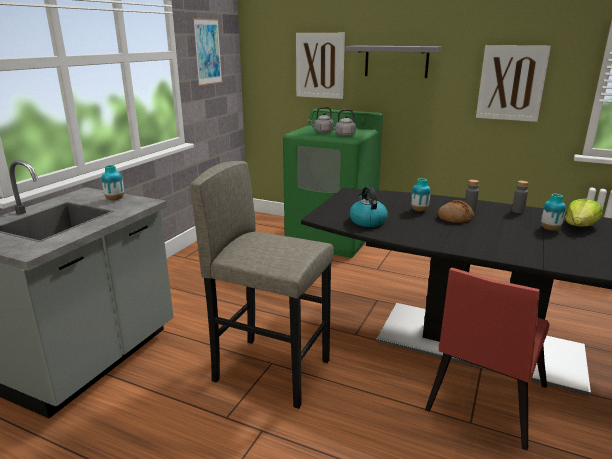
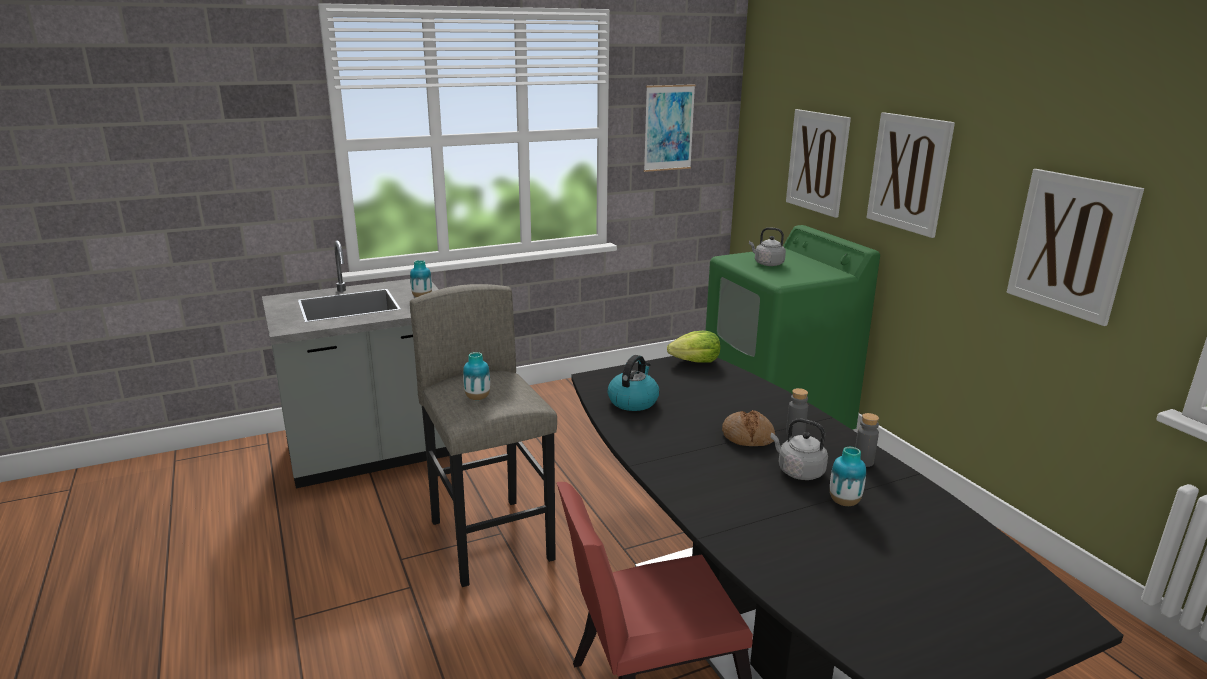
camera: 40 degrees right, 0 degrees up
grey kettle [330,109,356,136] -> grey kettle moved to [770,418,828,480]
grey shelf [345,46,442,78] -> picture [866,112,955,238]
vase [411,178,430,212] -> vase moved to [463,352,490,400]
lettuce [565,199,602,227] -> lettuce moved to [667,331,720,363]

